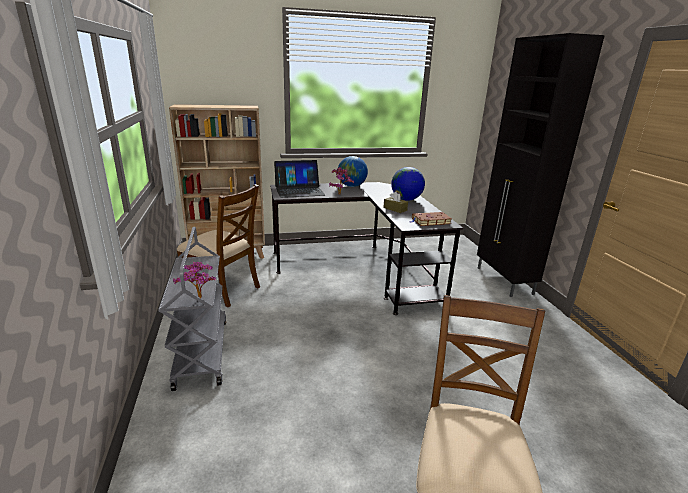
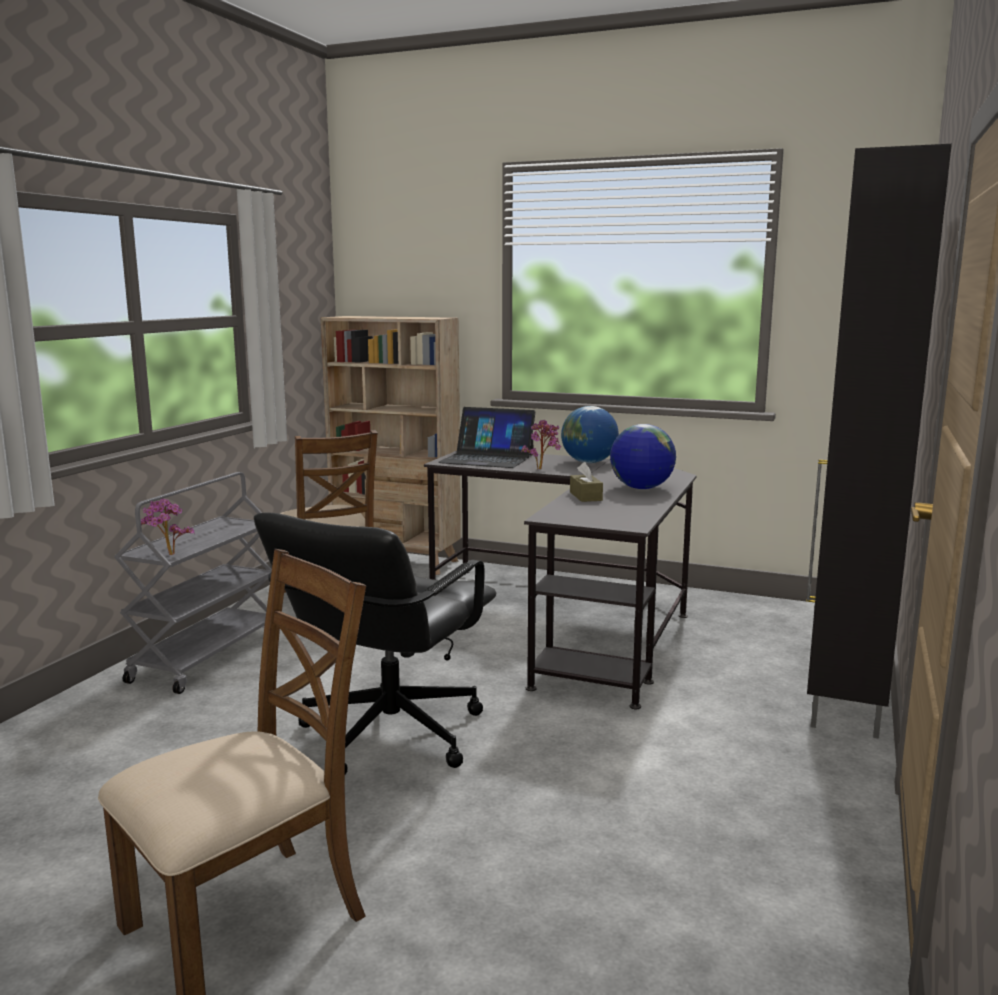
camera: 35 degrees right, 10 degrees down
brown book [410,212,452,226] -> none
none -> black office chair [254,513,496,775]

